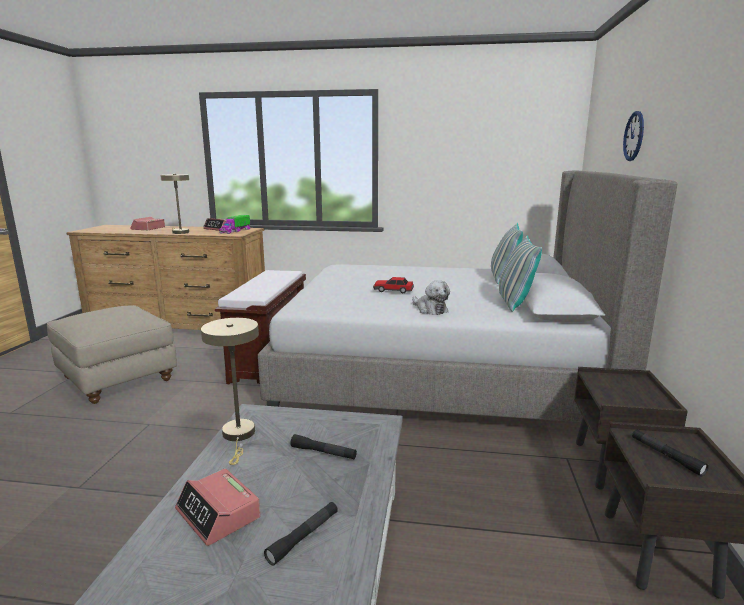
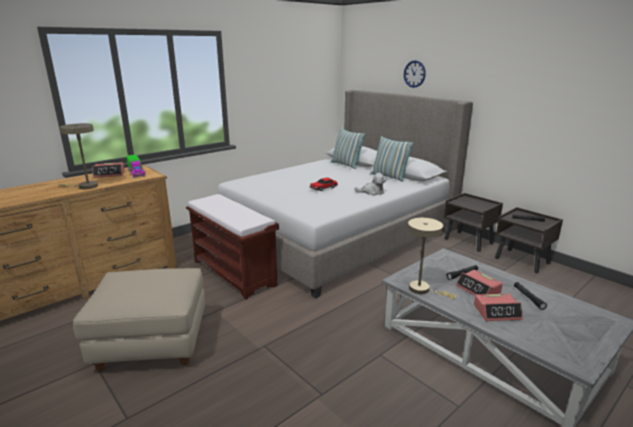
camera: 50 degrees left, 5 degrees up
alarm clock [130,217,165,230] -> alarm clock moved to [456,270,503,296]

